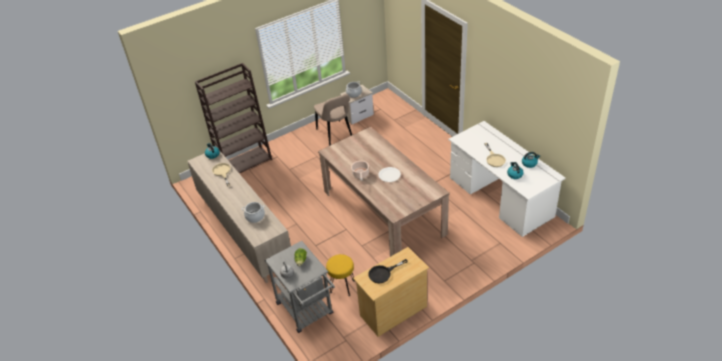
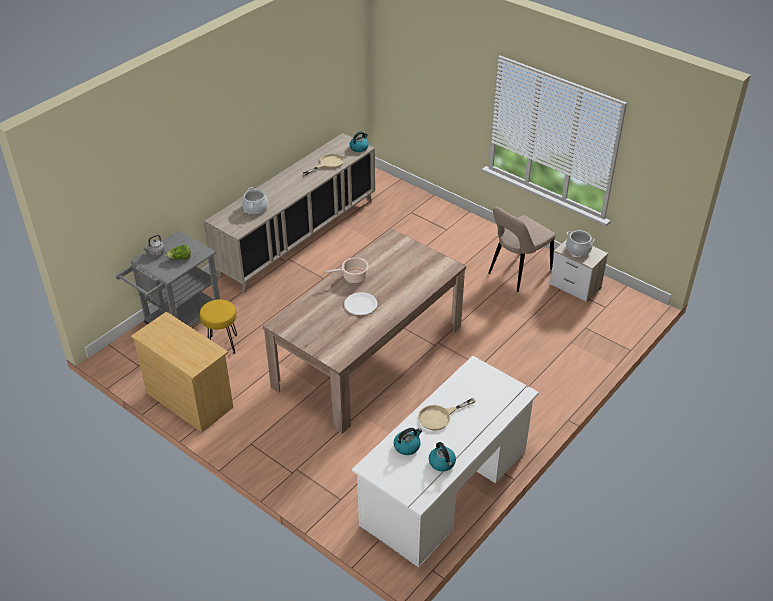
camera: 70 degrees right, 0 degrees up
brown bookcase [195,63,272,174] -> none
black frying pan [368,259,408,283] -> none

